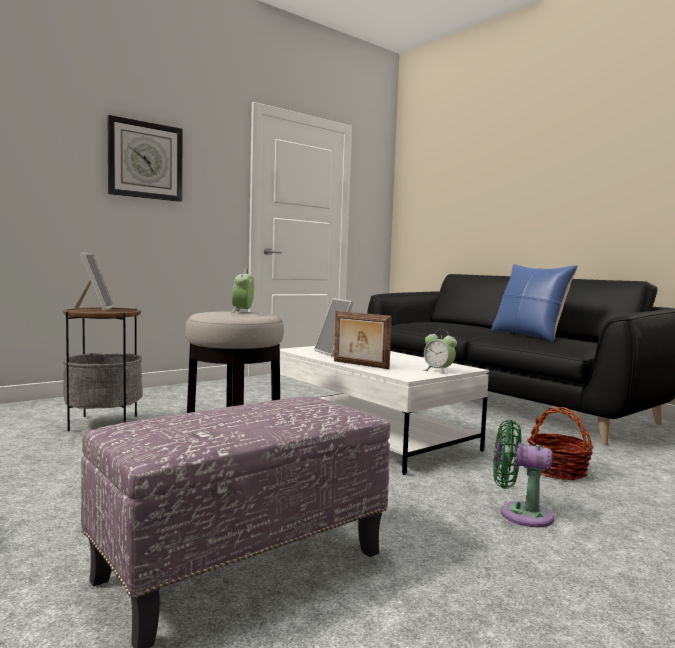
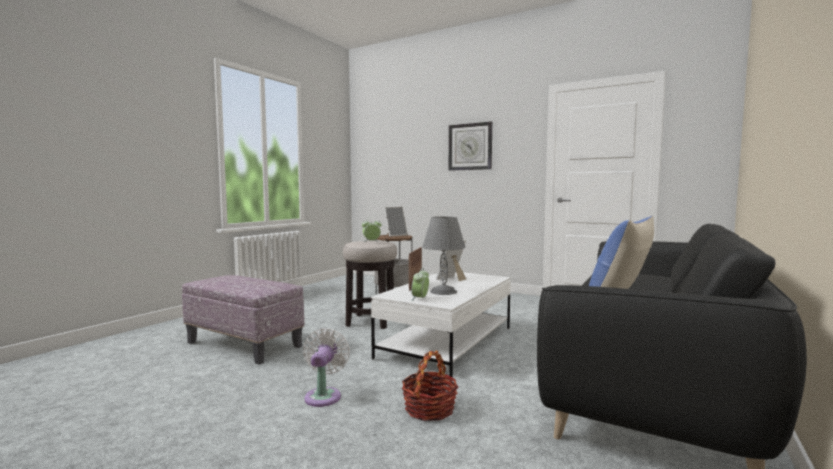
camera: 70 degrees right, 0 degrees up
green fan [493,420,554,527] -> white fan [303,328,350,407]
none -> grey table lamp [422,216,466,295]

